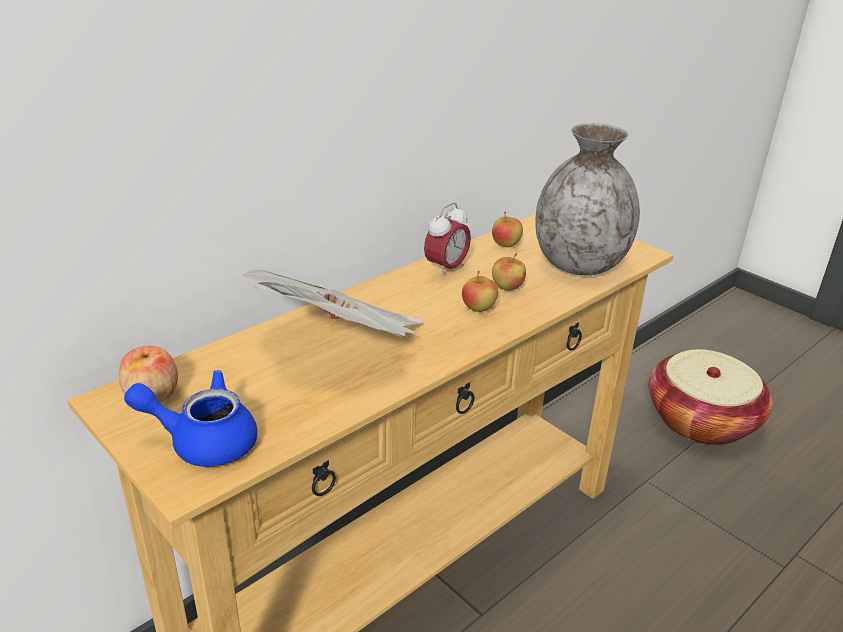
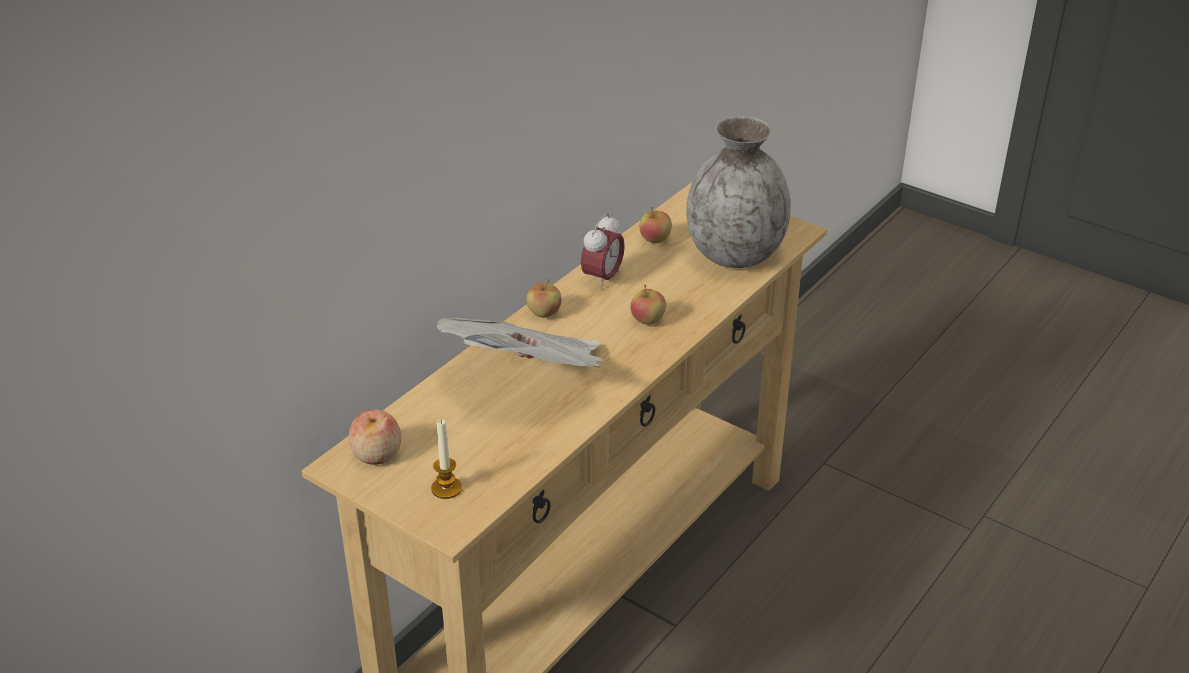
camera: 10 degrees left, 5 degrees up
blue teapot [124,370,257,467] -> candle [431,419,462,499]
apple [492,253,526,291] -> apple moved to [526,279,561,318]
basket [648,349,773,445] -> none

